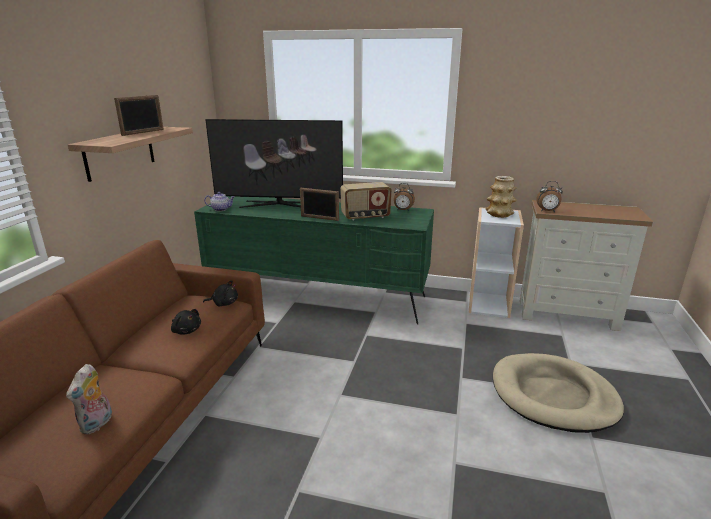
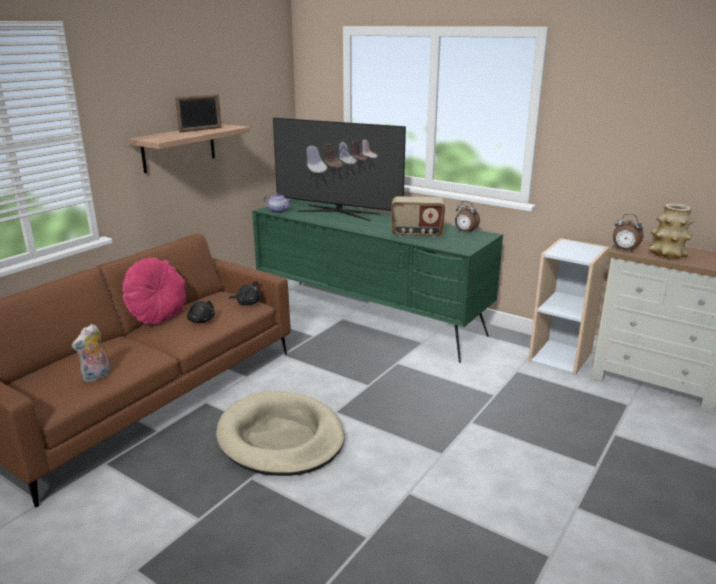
camera: 20 degrees right, 0 degrees up
picture frame [300,188,339,221] -> none
vase [485,176,517,218] -> vase moved to [649,203,694,259]
beige dog bed [493,353,624,433] -> beige dog bed moved to [216,391,345,476]
none -> pink pillow [122,257,186,325]

